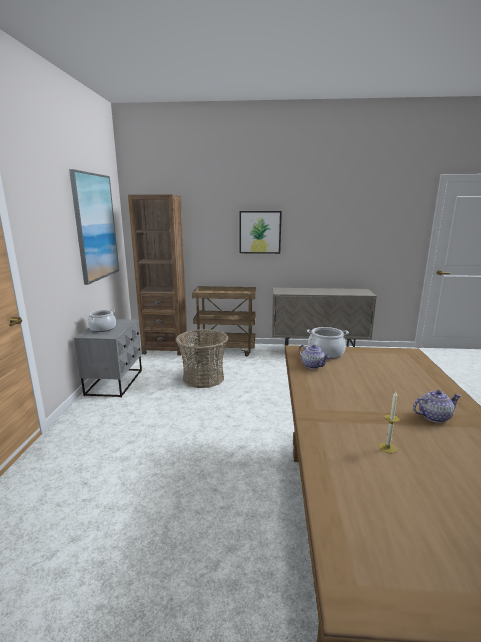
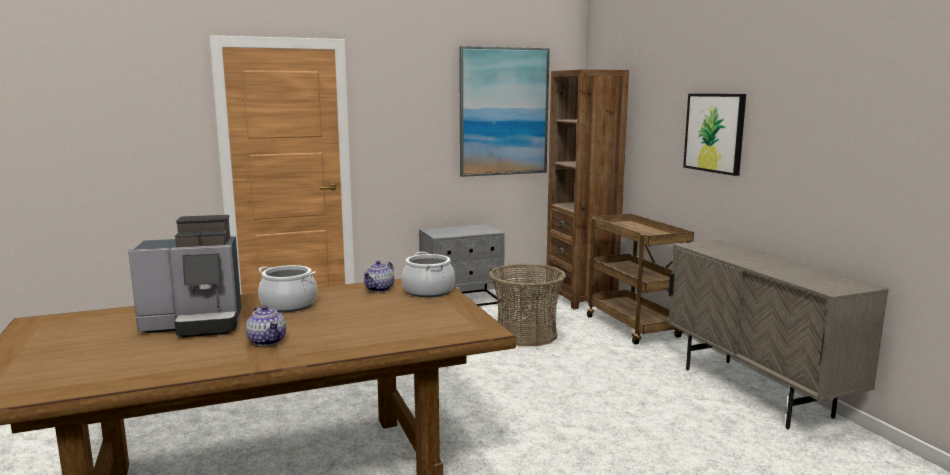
camera: 65 degrees right, 5 degrees down
cooking pot [86,309,116,332] -> cooking pot moved to [258,265,317,312]
candle [379,392,400,453] -> coffee machine [128,215,241,337]

